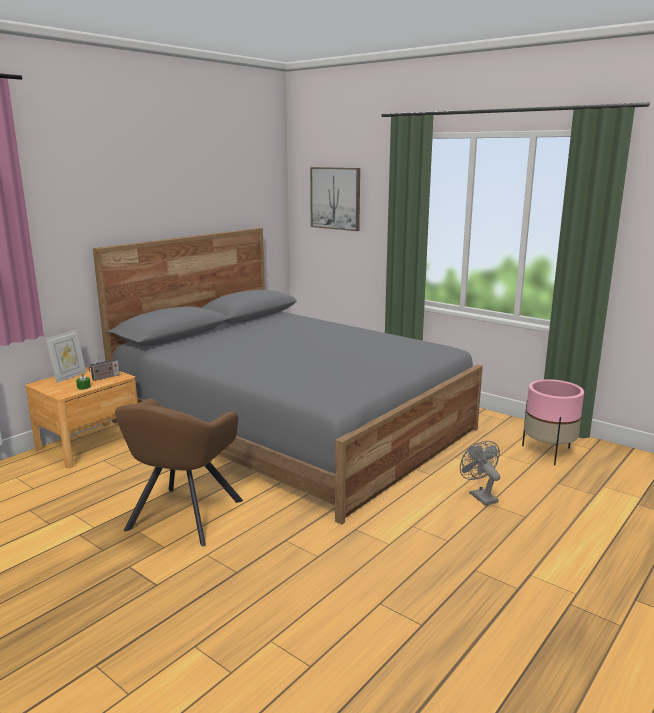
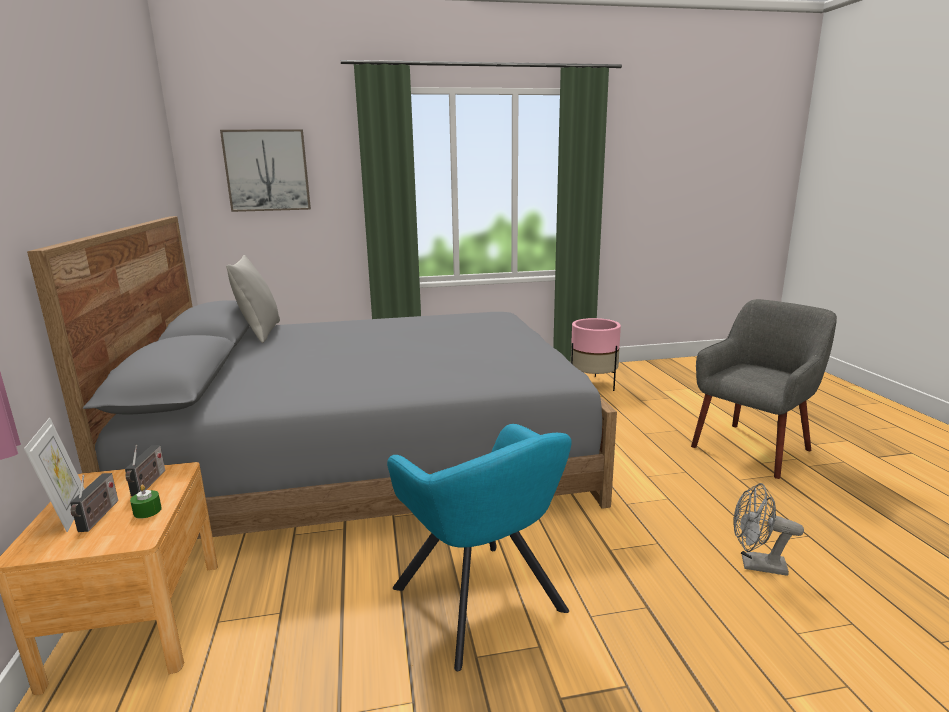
camera: 50 degrees left, 0 degrees up
brown armchair [115,399,243,546] -> turquoise armchair [387,424,572,671]
grey fan [460,441,500,506] -> grey fan moved to [733,483,804,576]
none -> radio [70,473,118,532]
none -> grey pillow [226,255,280,343]
none -> grey armchair [691,299,837,479]

